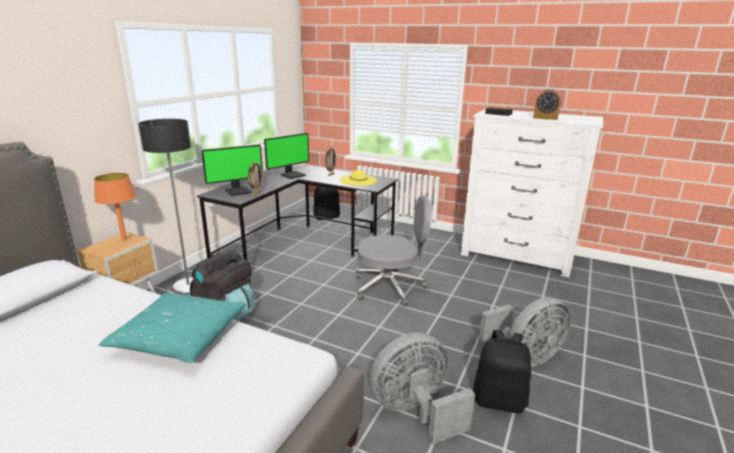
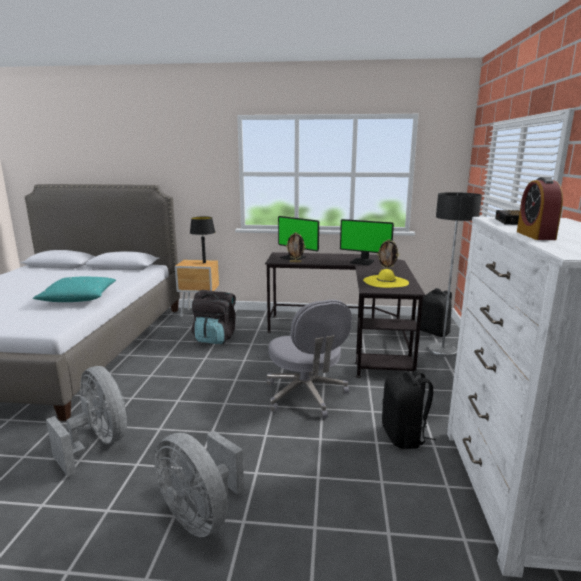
camera: 70 degrees right, 5 degrees down
orange table lamp [94,173,137,241] -> black table lamp [190,216,215,263]
floor lamp [138,119,194,295] -> floor lamp moved to [428,192,482,357]
black backpack [473,330,531,414] -> black backpack moved to [382,370,436,449]

